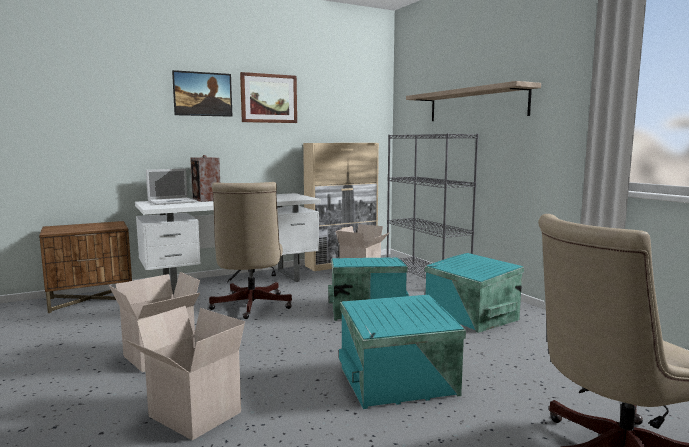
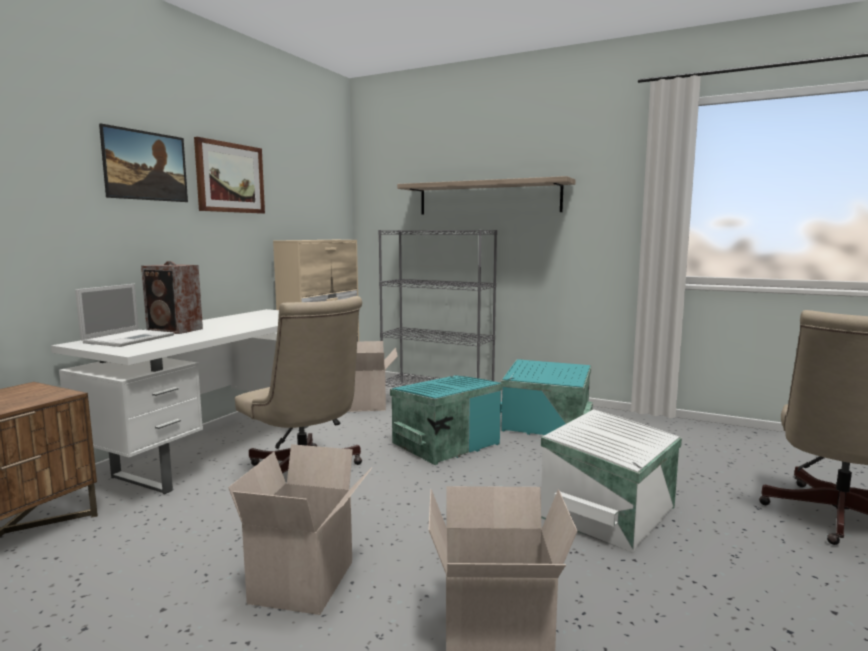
camera: 35 degrees left, 0 degrees up
turquoise storage box [339,295,466,409] -> white storage box [541,409,682,553]

